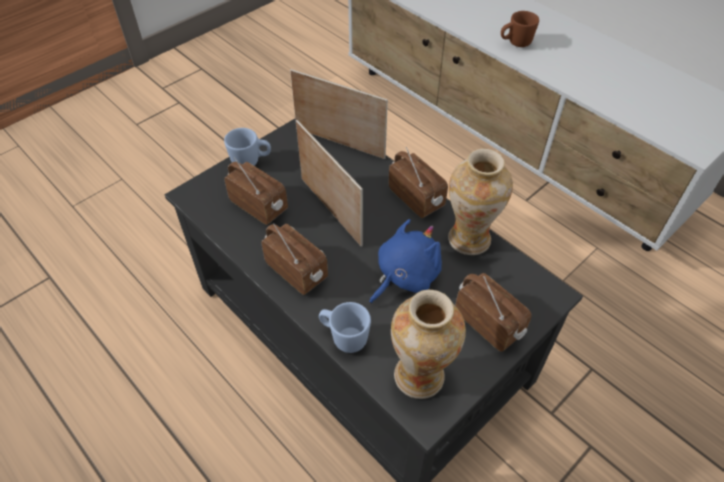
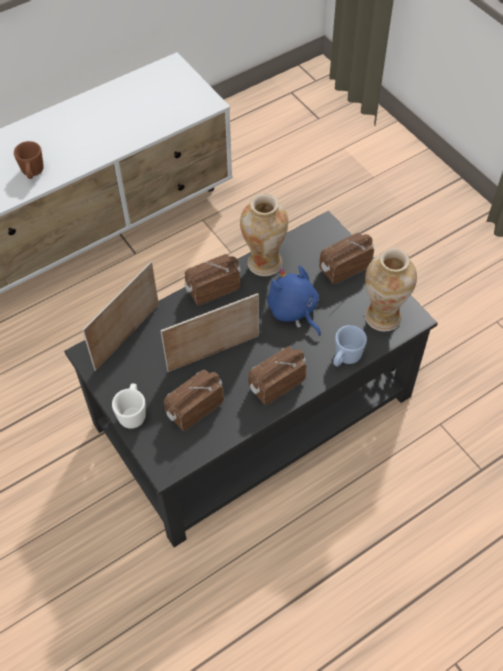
camera: 80 degrees left, 5 degrees up
blue mug [224,128,271,166] -> white mug [112,384,146,429]

